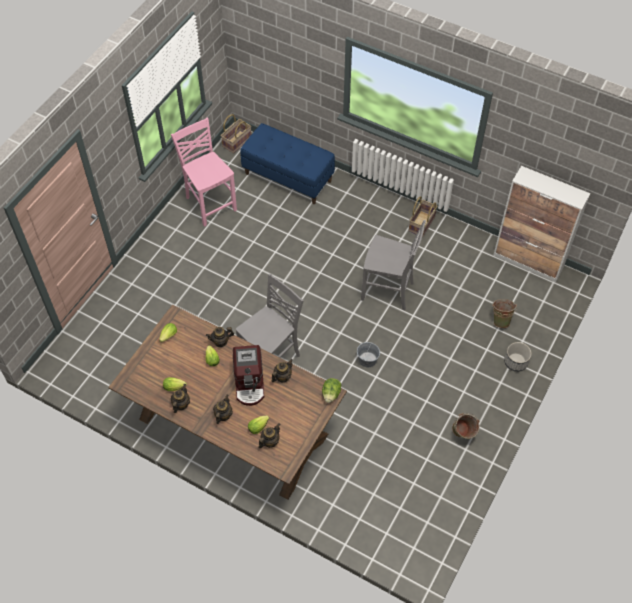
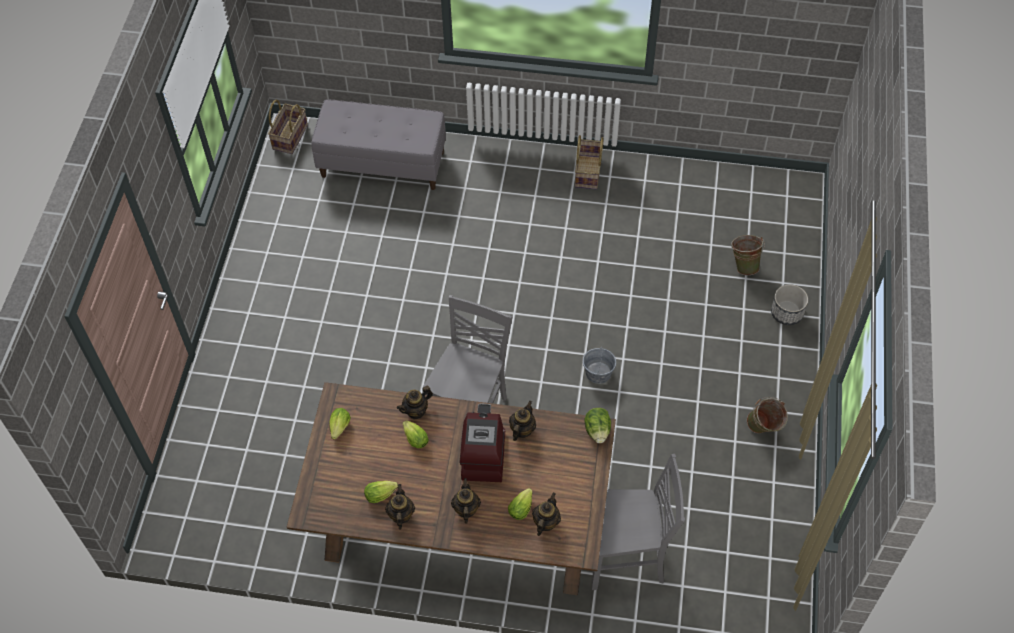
camera: 20 degrees left, 0 degrees up
pink chair [171,117,237,227] -> none
coffee machine [233,345,264,406] -> coffee machine turned 150 degrees counterclockwise [460,404,505,482]
blue bench [240,123,335,204] -> grey bench [311,99,446,190]
grey chair [361,220,426,310] -> grey chair moved to [591,454,685,590]
cabinet [494,166,590,282] -> none

